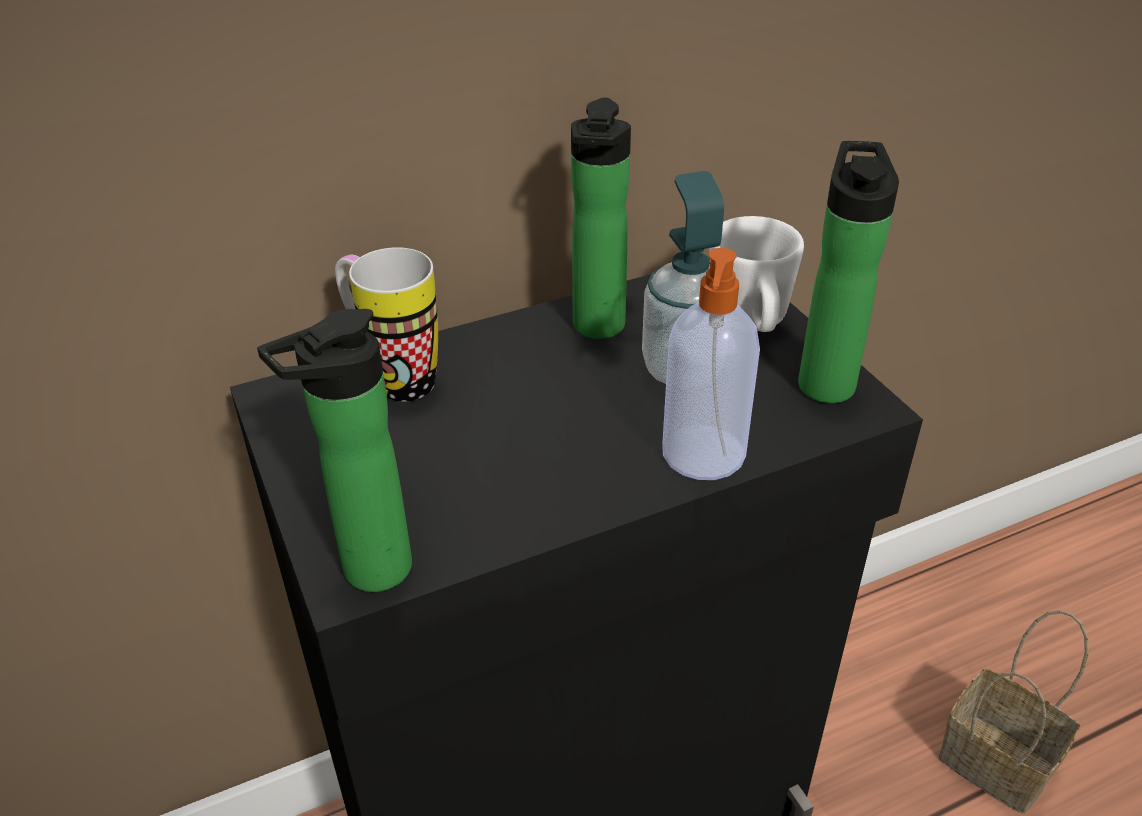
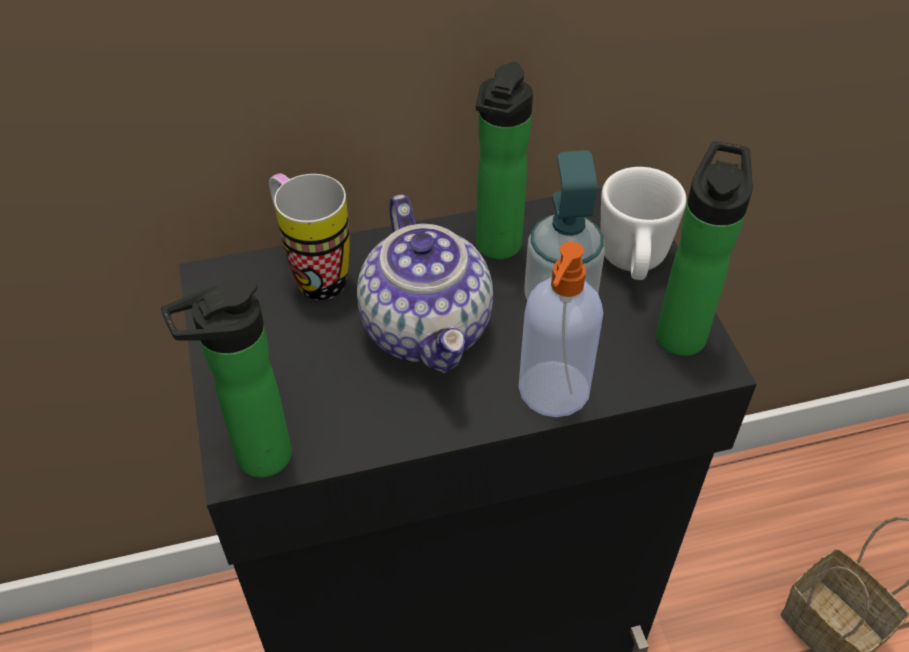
camera: 10 degrees right, 10 degrees up
none -> teapot [357,195,493,373]

